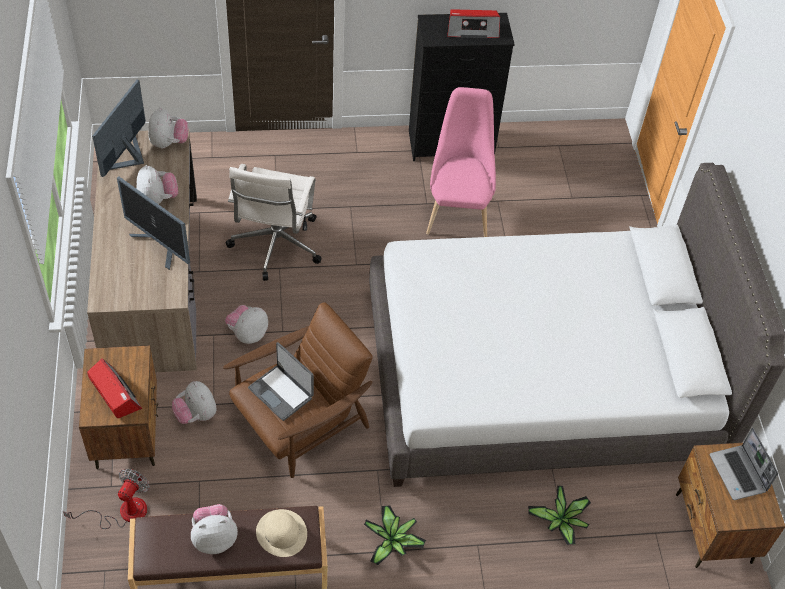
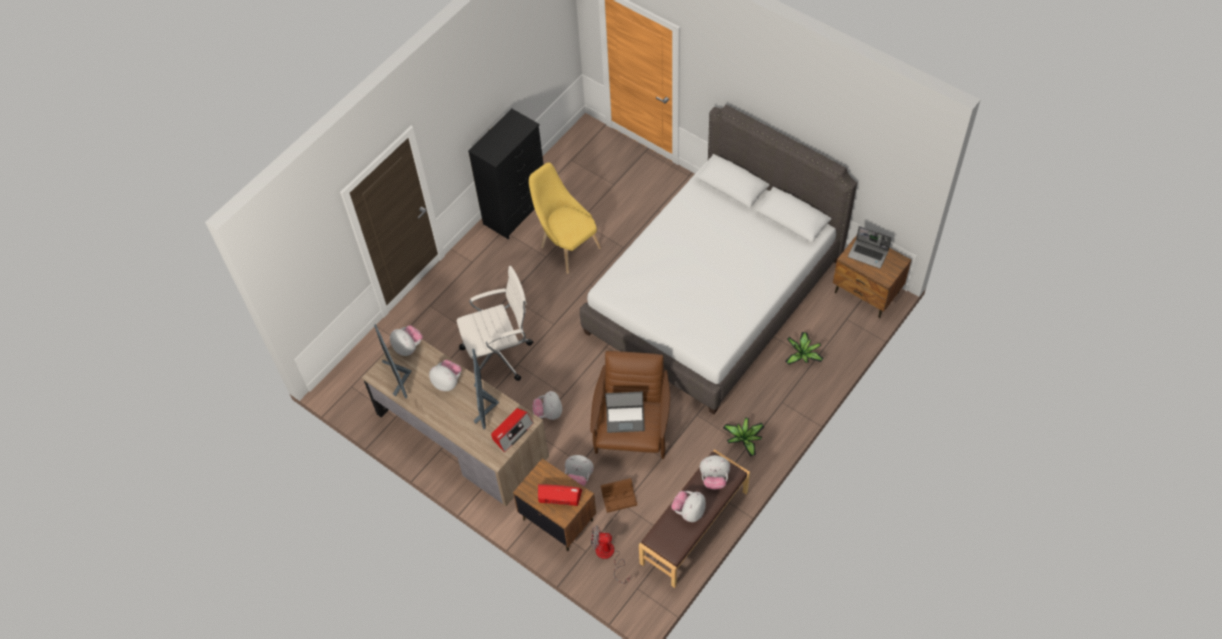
camera: 40 degrees left, 5 degrees up
fan [63,469,150,529] -> fan turned 60 degrees counterclockwise [591,525,630,584]
monitor [117,177,190,270] -> monitor turned 90 degrees clockwise [472,349,499,429]
white office chair [226,164,322,281] -> white office chair turned 75 degrees counterclockwise [457,266,533,381]
beige hat [256,509,307,557] -> plush toy [700,455,730,489]
pink chair [426,87,496,237] -> yellow chair [529,163,601,274]
radio [447,9,500,38] -> radio moved to [491,408,534,452]
none -> brown storage box [601,478,637,513]

